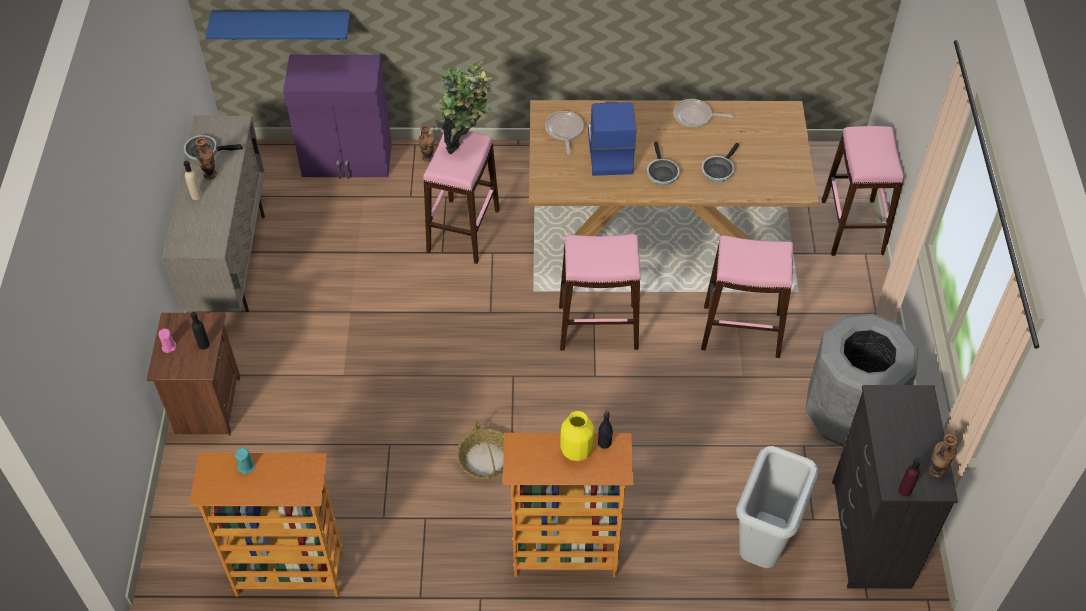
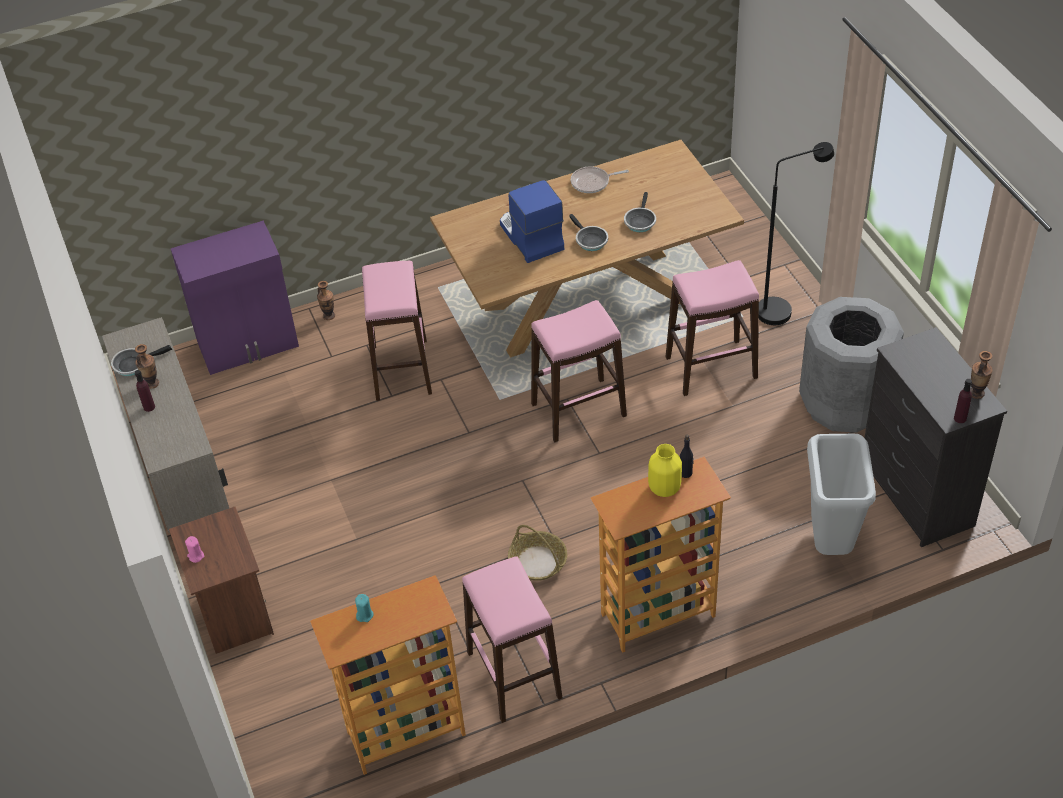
camera: 20 degrees left, 5 degrees down
beige bottle [184,161,202,200] -> purple bottle [135,370,155,412]
black bottle [191,312,210,350] -> none
blue shelf [205,11,350,40] -> none
potted plant [435,61,493,154] -> none
frying pan [545,111,584,154] -> none
pink stool [822,126,904,256] -> pink stool moved to [462,556,563,723]
none -> black floor lamp [759,142,834,325]

